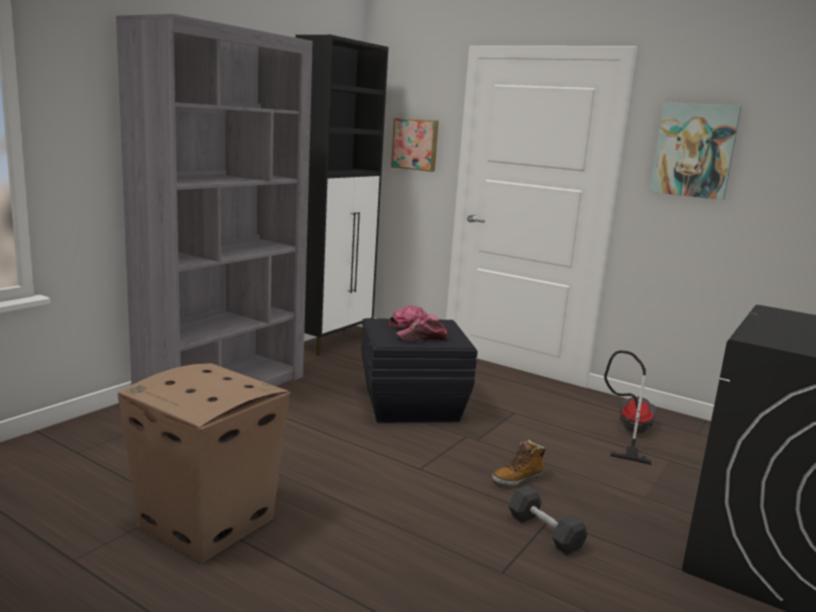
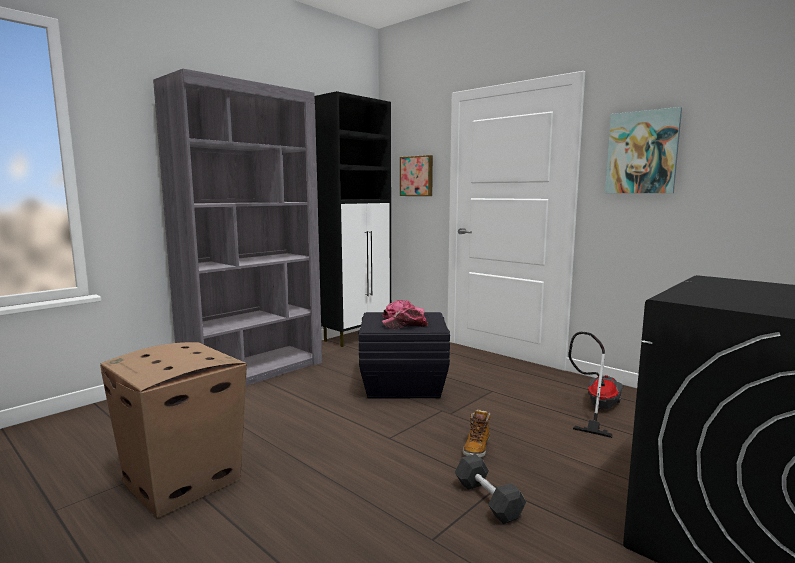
camera: 10 degrees right, 5 degrees down
boot [492,439,546,486] -> boot turned 45 degrees counterclockwise [463,410,490,458]

